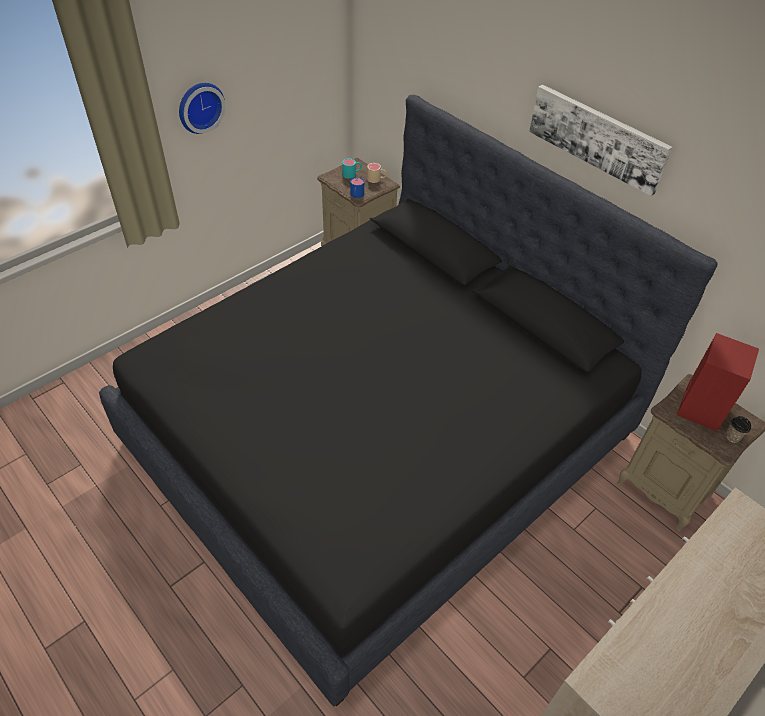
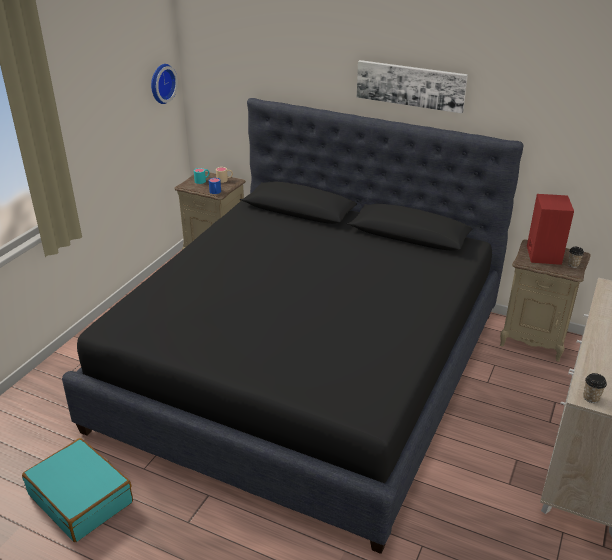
camera: 20 degrees left, 15 degrees down
wall clock [179,83,225,134] -> wall clock moved to [151,64,178,104]
none -> turquoise suitcase [22,438,133,542]
none -> cup [583,373,607,403]

